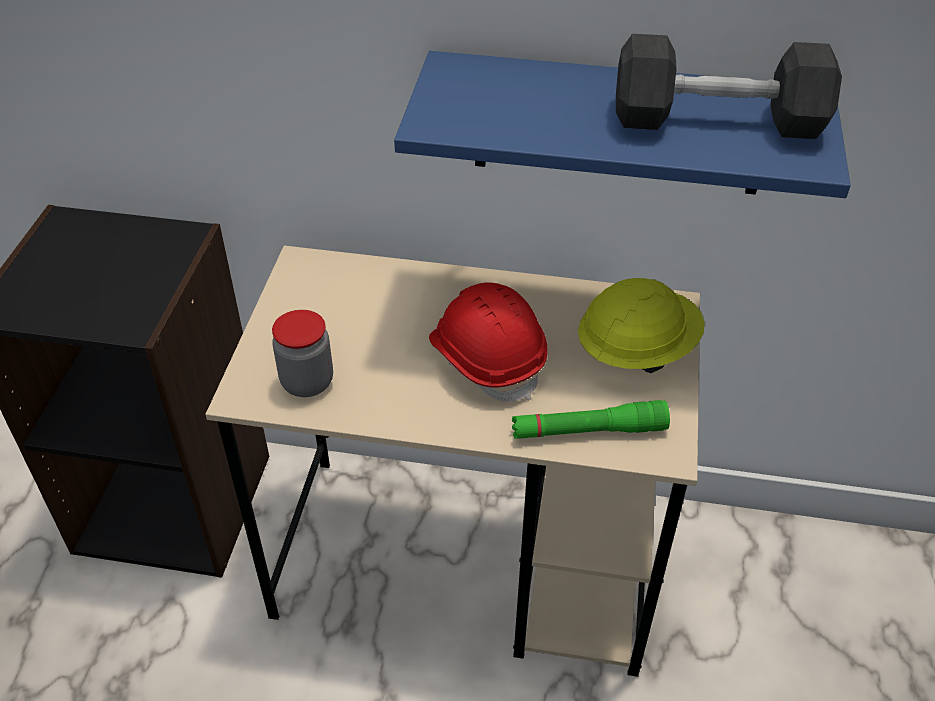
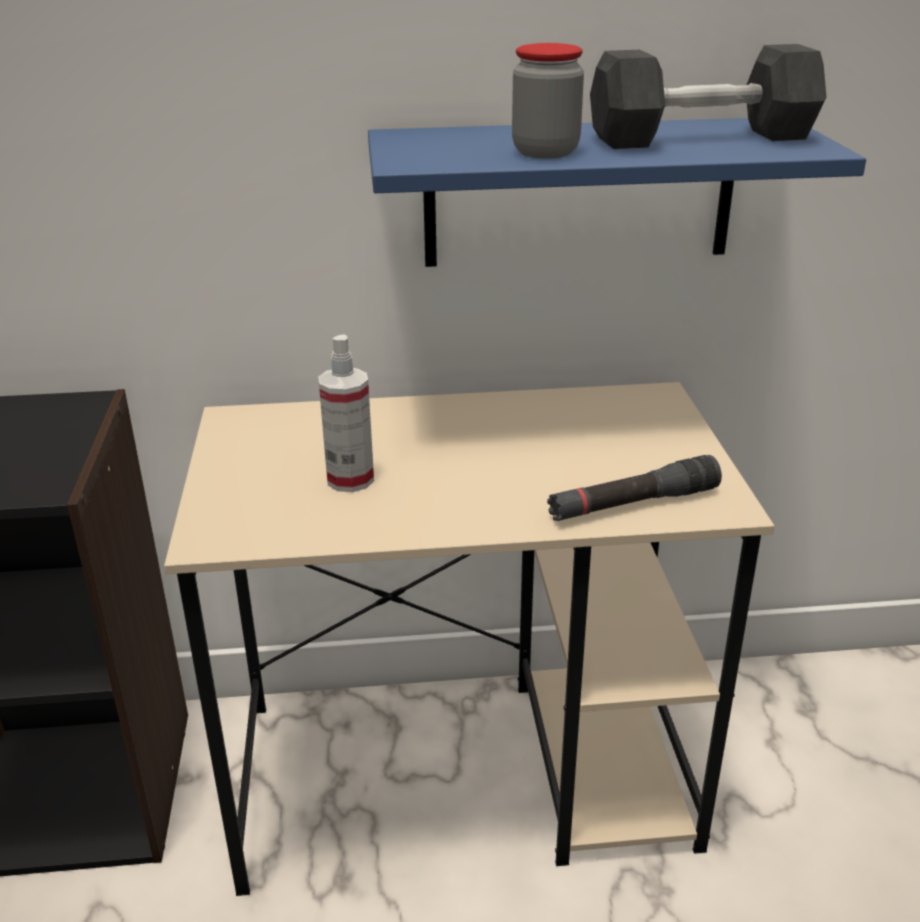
camera: 15 degrees left, 15 degrees down
jar [272,310,333,397] -> jar moved to [512,43,584,158]
red hard hat [429,282,548,402] -> none
green flashlight [512,400,670,439] -> black flashlight [547,455,722,521]
yellow hard hat [578,278,705,373] -> none
none -> spray bottle [318,334,374,492]

